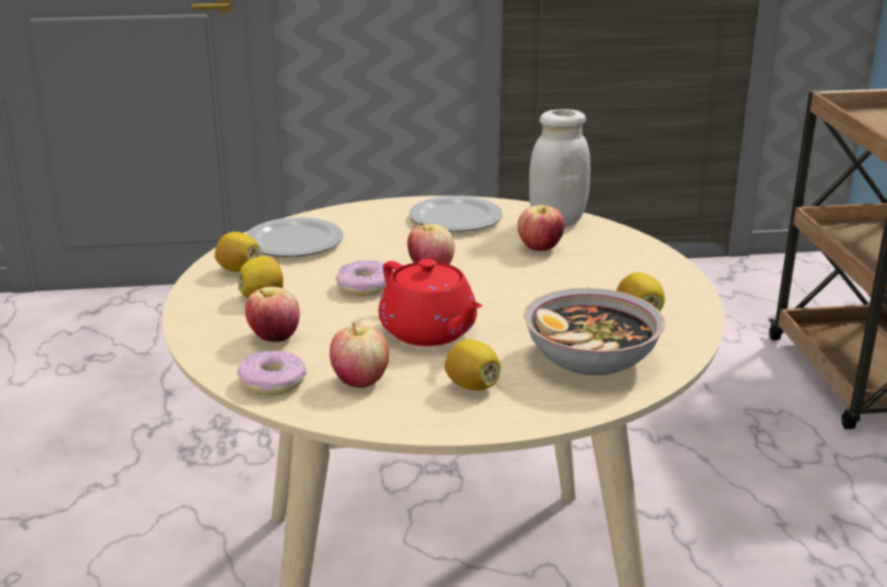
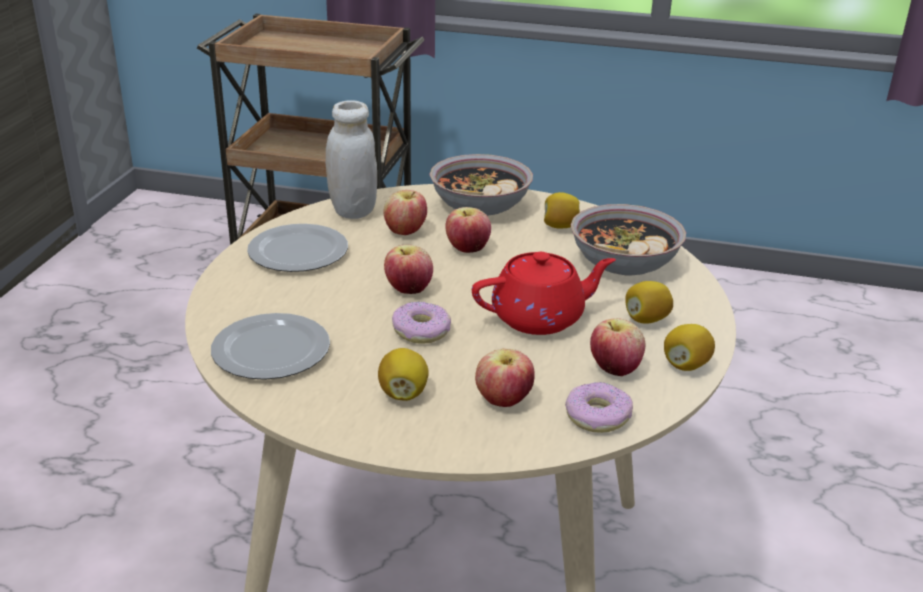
camera: 70 degrees left, 5 degrees up
lemon [215,232,261,272] -> lemon moved to [664,324,715,371]
none -> bowl [429,154,533,216]
none -> apple [445,207,491,253]

